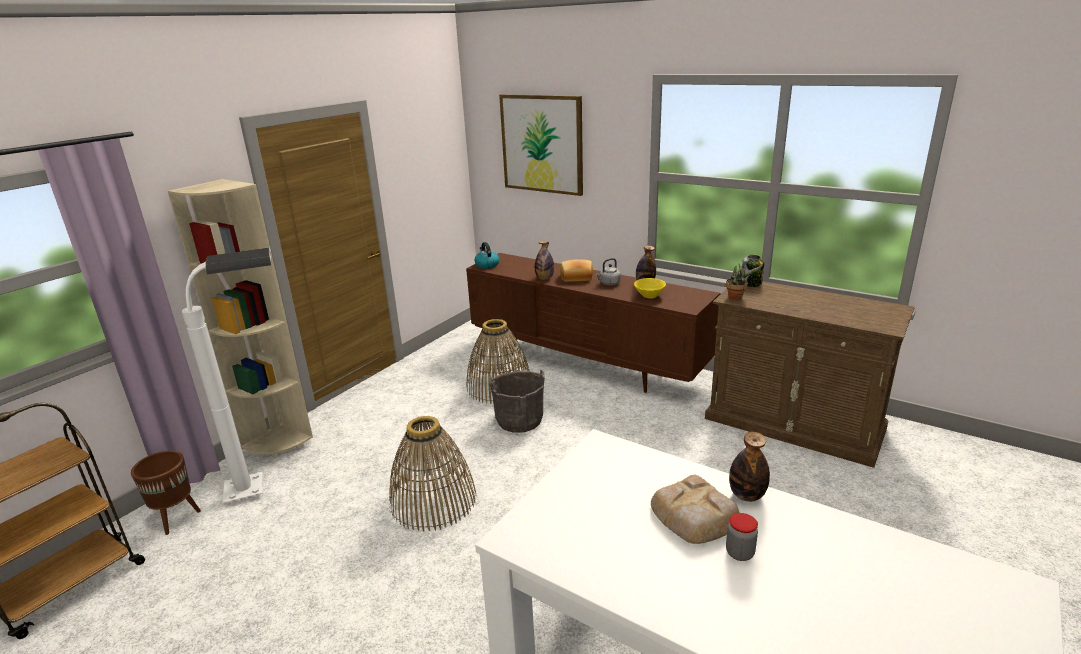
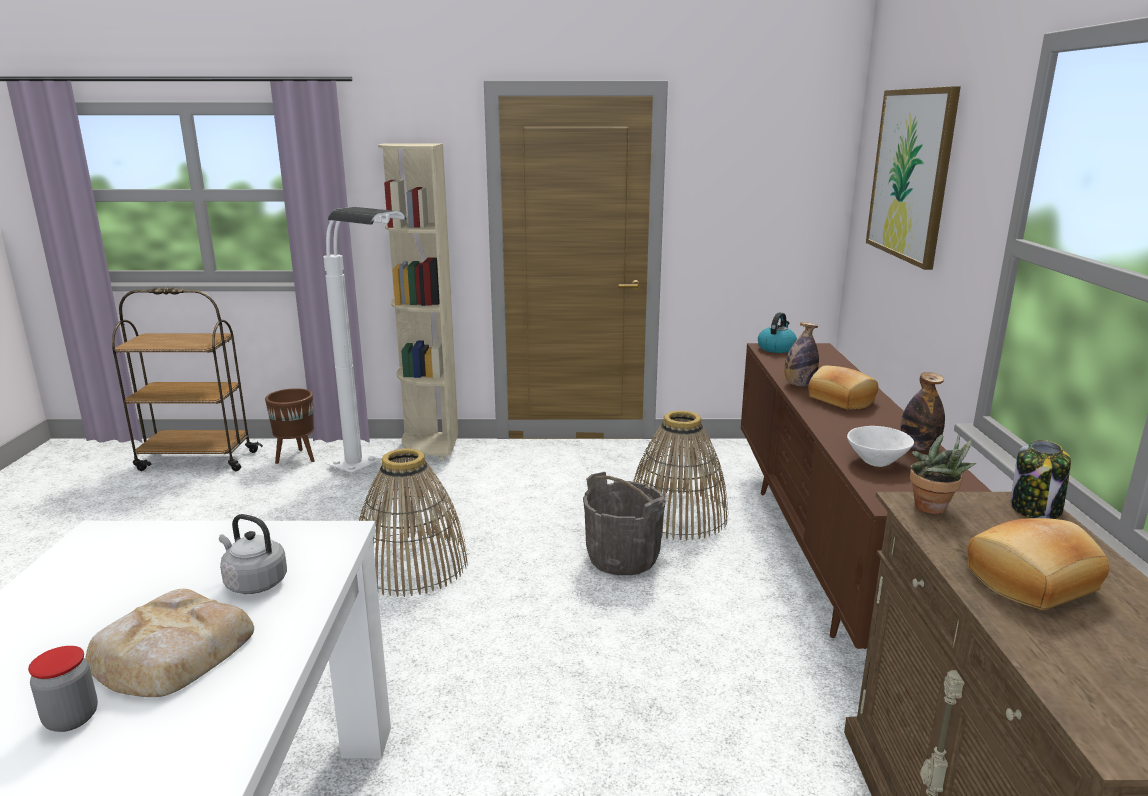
camera: 55 degrees right, 5 degrees down
grey kettle [595,258,621,285] -> grey kettle moved to [219,514,287,594]
yellow bowl [634,278,666,299] -> white bowl [847,426,914,467]
bottle [729,432,770,502] -> none
none -> bread [967,518,1109,610]

